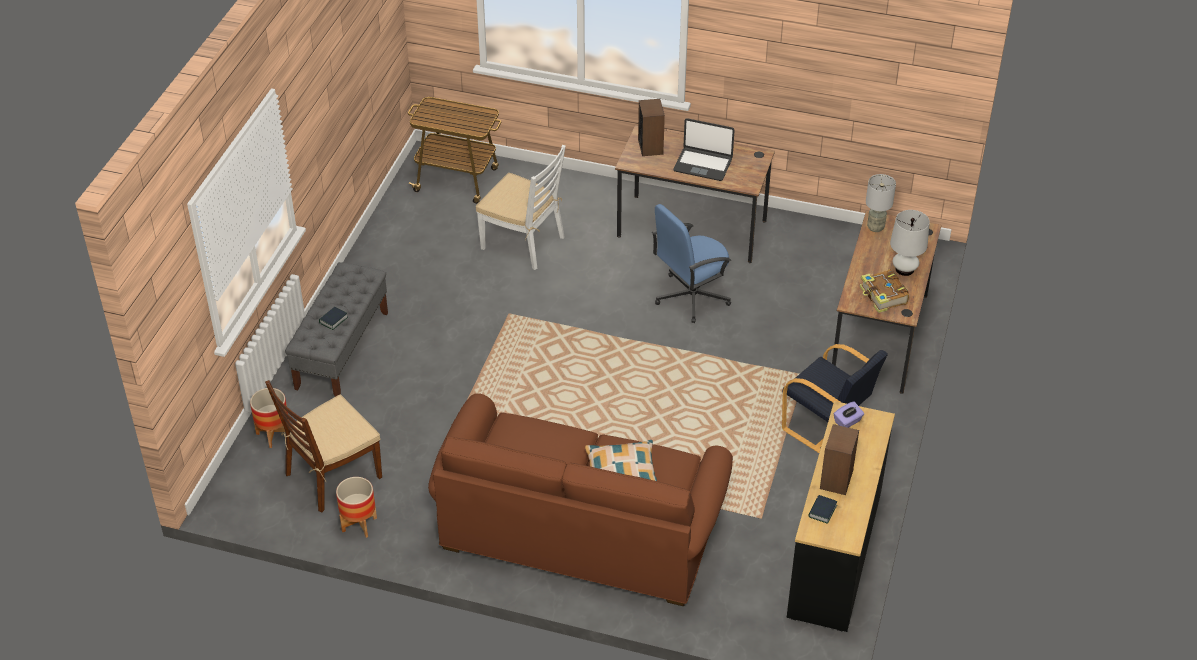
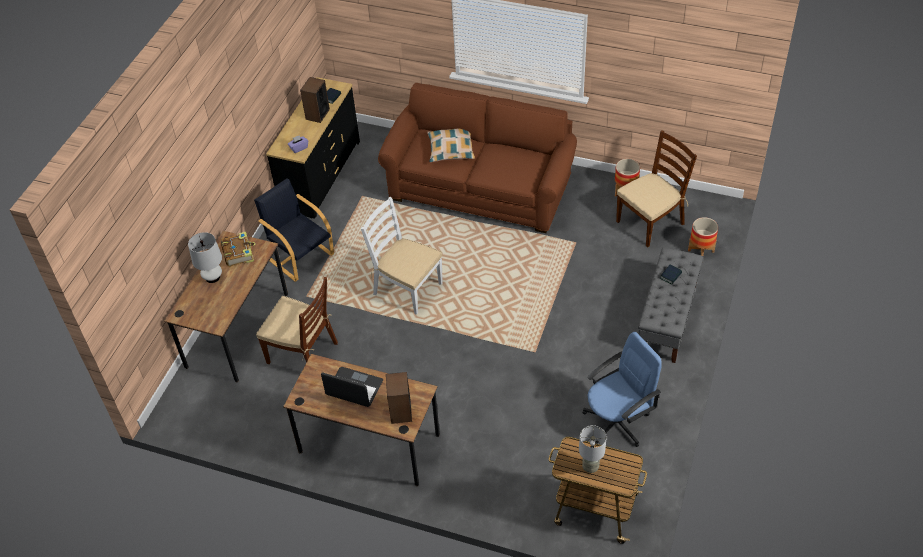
camera: 175 degrees left, 5 degrees up
white chair [476,145,566,270] -> white chair moved to [361,197,443,315]
blue office chair [652,204,731,323] -> blue office chair moved to [582,332,662,447]
grey table lamp [866,174,896,232] -> grey table lamp moved to [579,425,607,473]
none -> brown chair [256,277,338,364]

